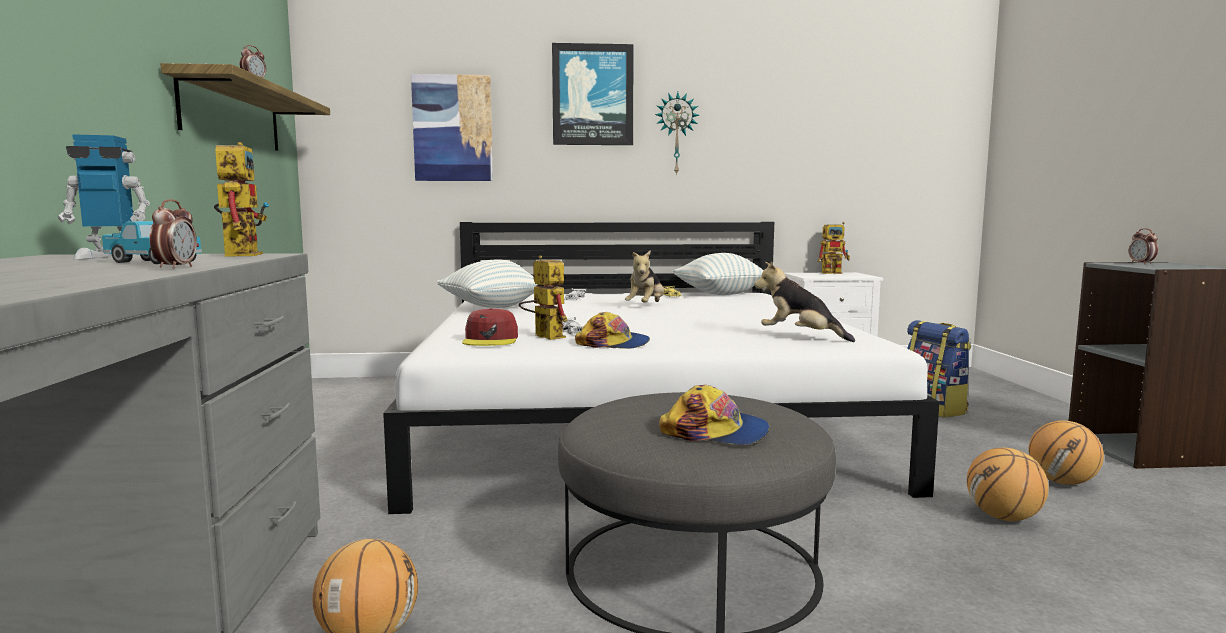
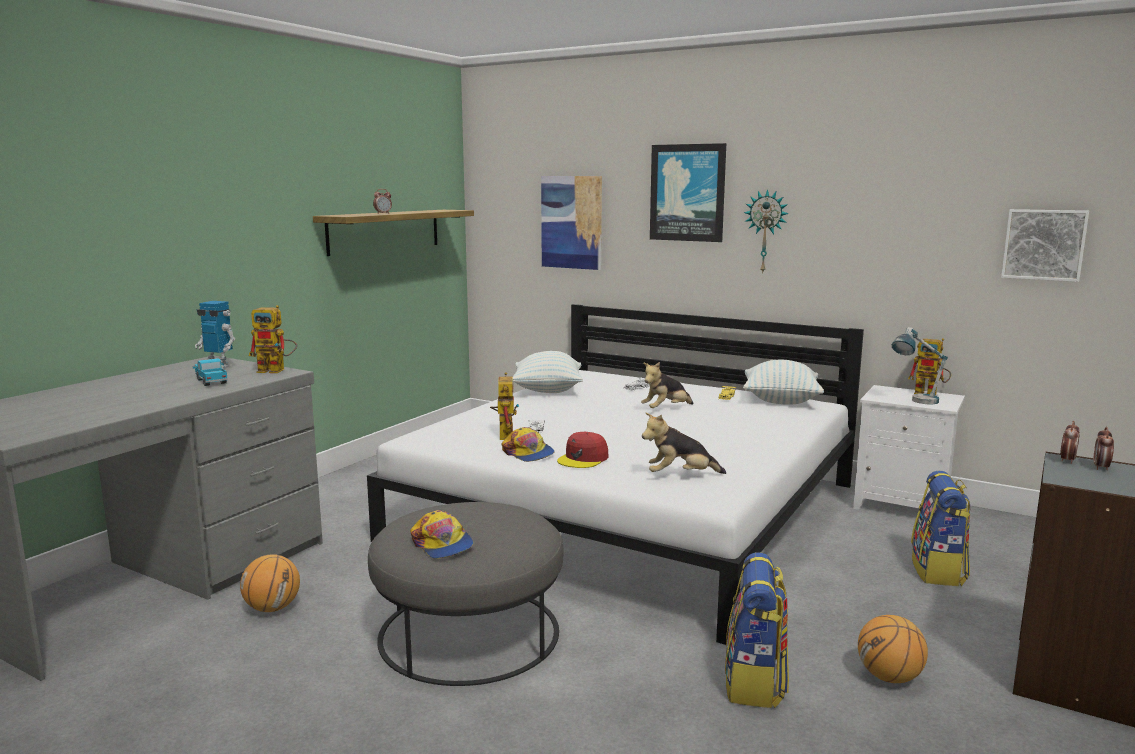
camera: 35 degrees right, 5 degrees up
alarm clock [150,199,197,269] -> alarm clock moved to [1060,421,1080,464]
toy robot [214,142,269,257] -> toy robot turned 75 degrees clockwise [249,305,297,373]
red cap [462,308,518,346] -> red cap moved to [557,432,608,468]
plush toy [754,261,855,342] -> plush toy turned 75 degrees counterclockwise [642,412,726,474]
basketball [967,448,1049,521] -> backpack [725,552,789,708]
none -> table lamp [892,327,948,404]
none -> picture [1001,209,1089,282]

